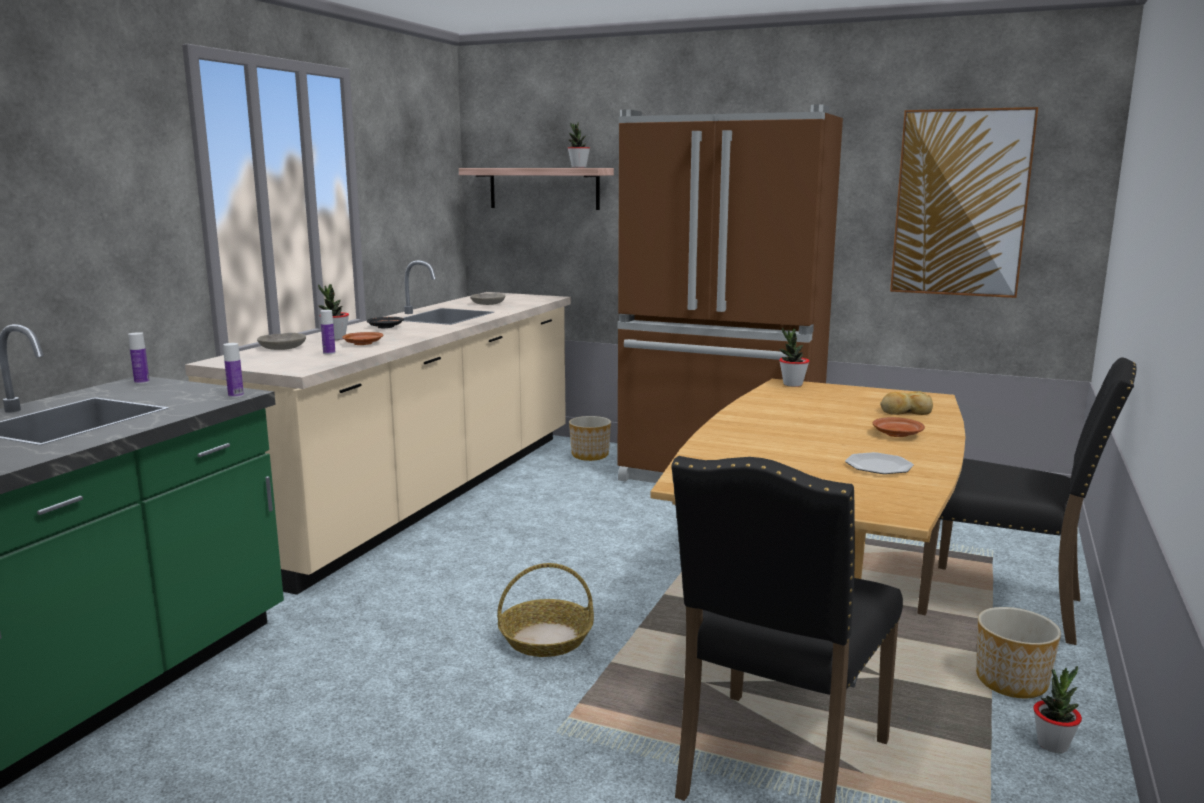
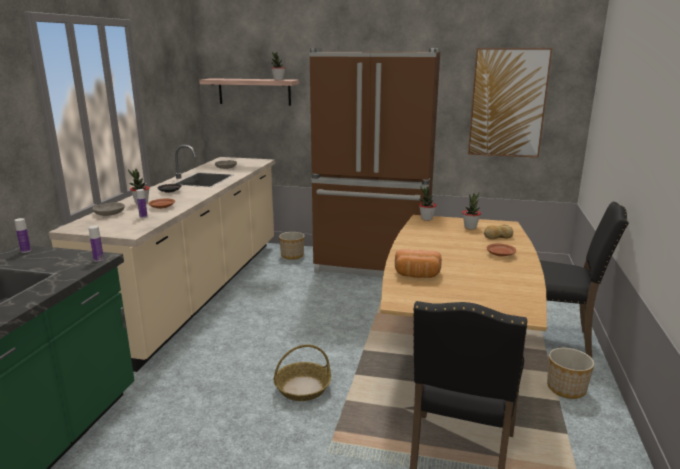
camera: 10 degrees left, 5 degrees up
plate [845,452,914,474] -> none
potted plant [1033,666,1082,753] -> potted plant moved to [462,193,481,229]
none -> bread [395,249,442,278]

